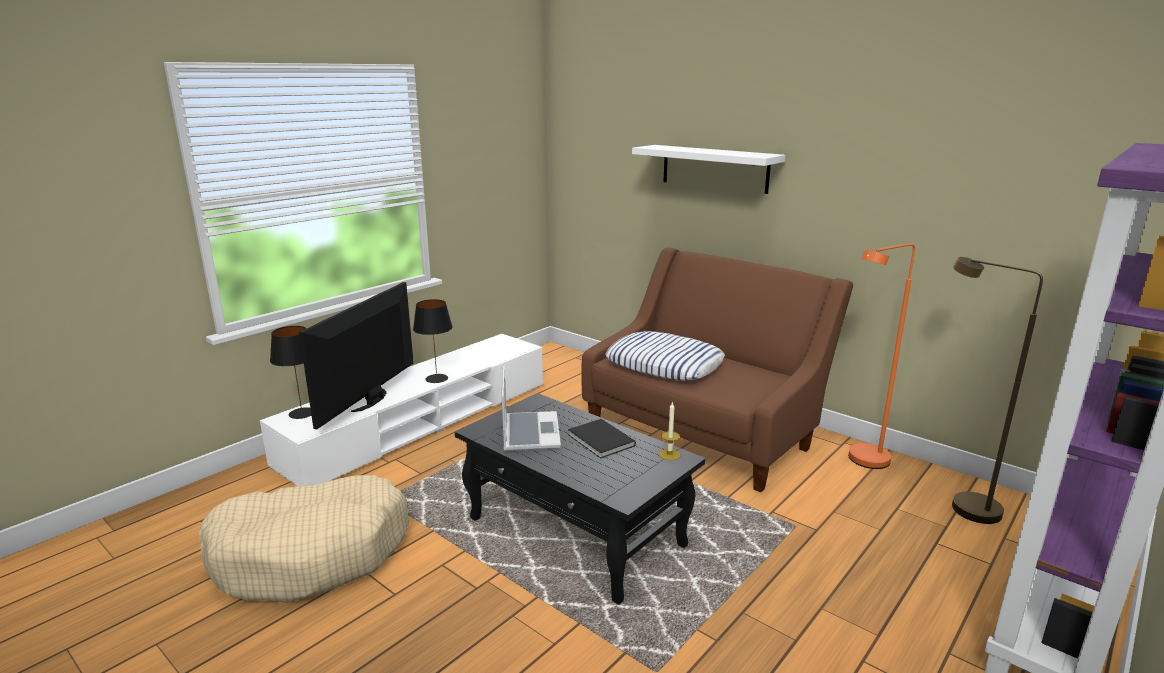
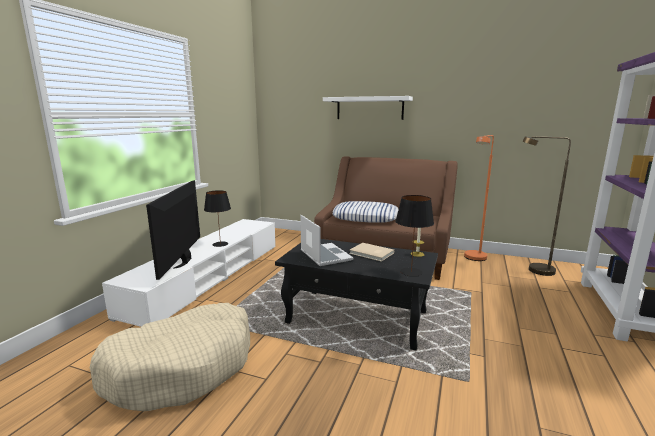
camera: 20 degrees left, 5 degrees down
black table lamp [270,326,311,419] -> black table lamp moved to [395,195,434,277]
black book [568,419,636,458] -> beige book [349,243,394,262]

